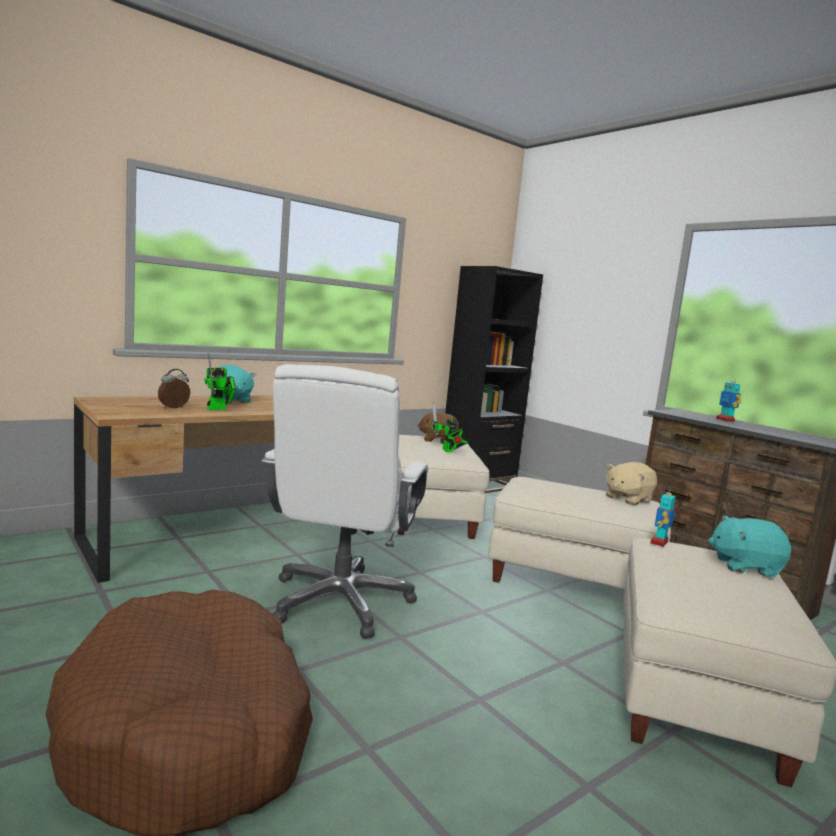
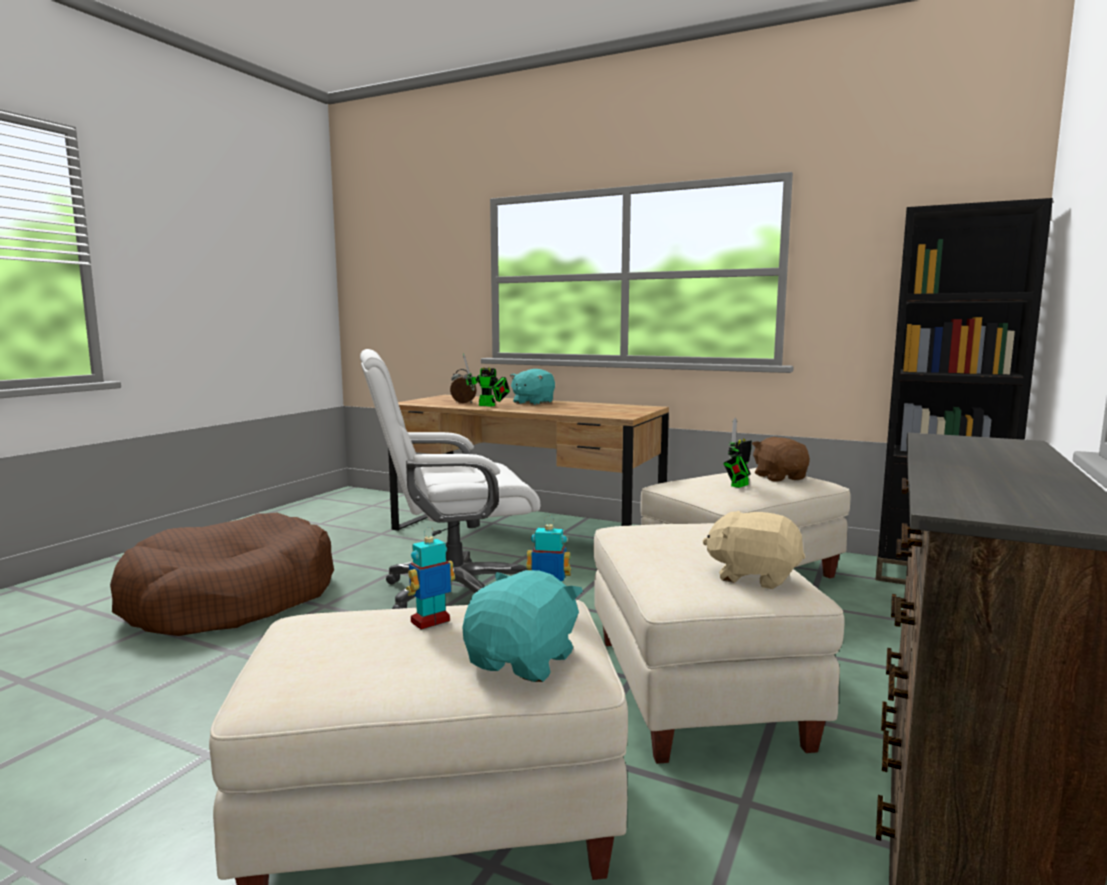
camera: 65 degrees right, 0 degrees up
turquoise plush toy [708,515,791,578] -> turquoise plush toy turned 45 degrees clockwise [463,570,583,682]
toy robot [716,377,741,422] -> toy robot moved to [406,527,455,630]

